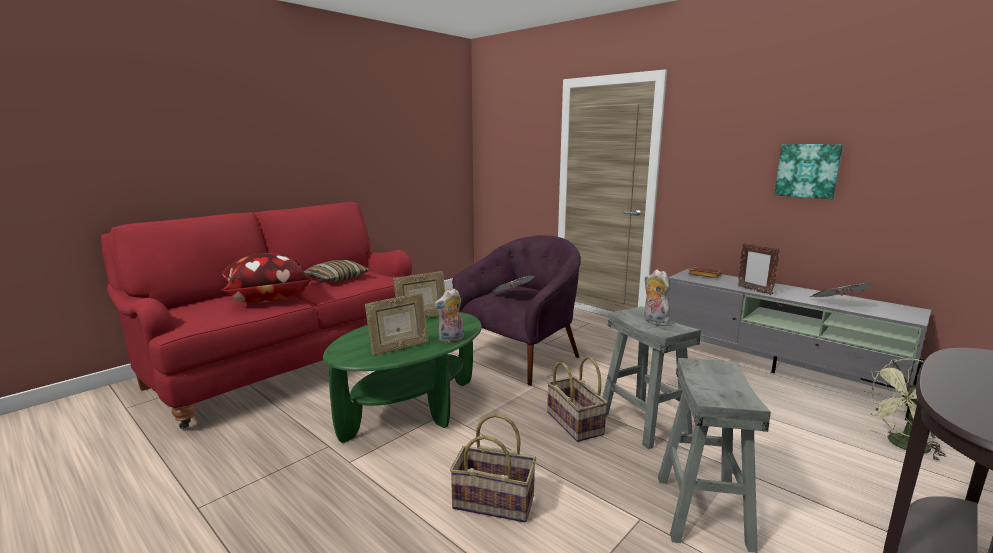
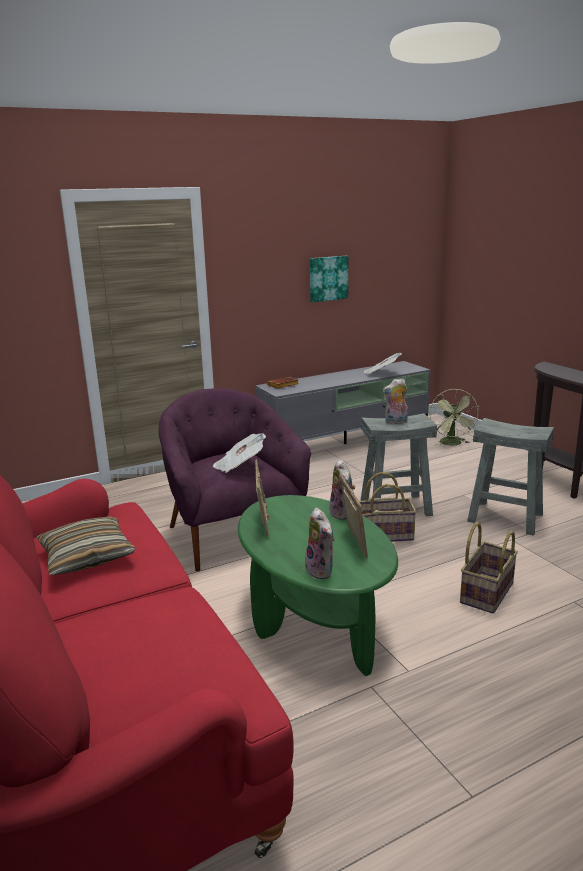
camera: 70 degrees left, 5 degrees up
pillow [221,253,312,303] -> none
picture frame [738,243,780,295] -> none
none -> plush toy [305,508,335,579]

